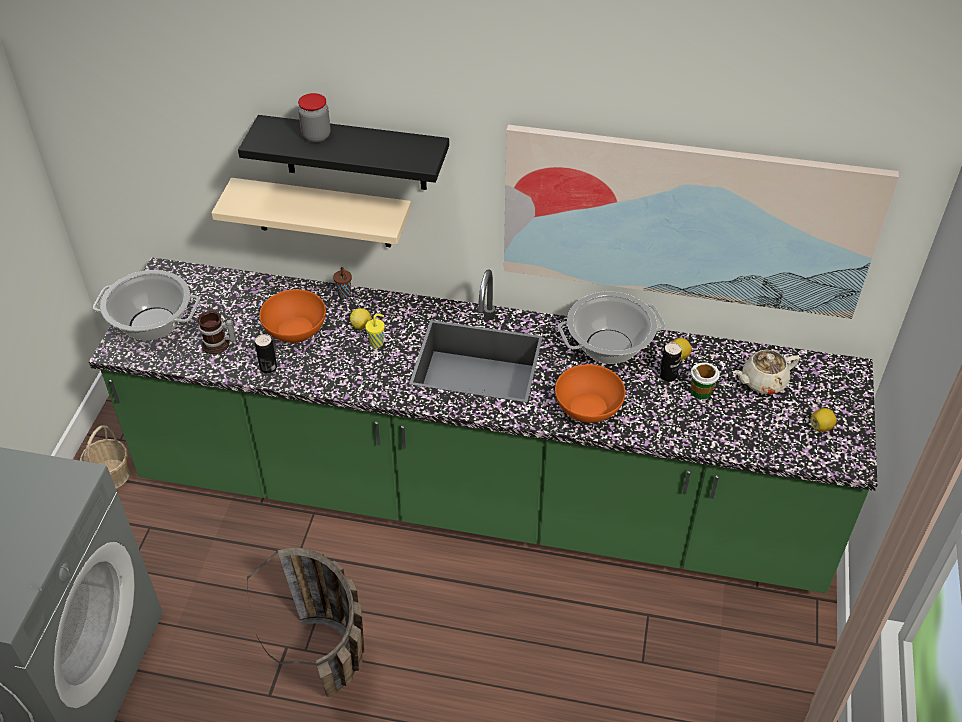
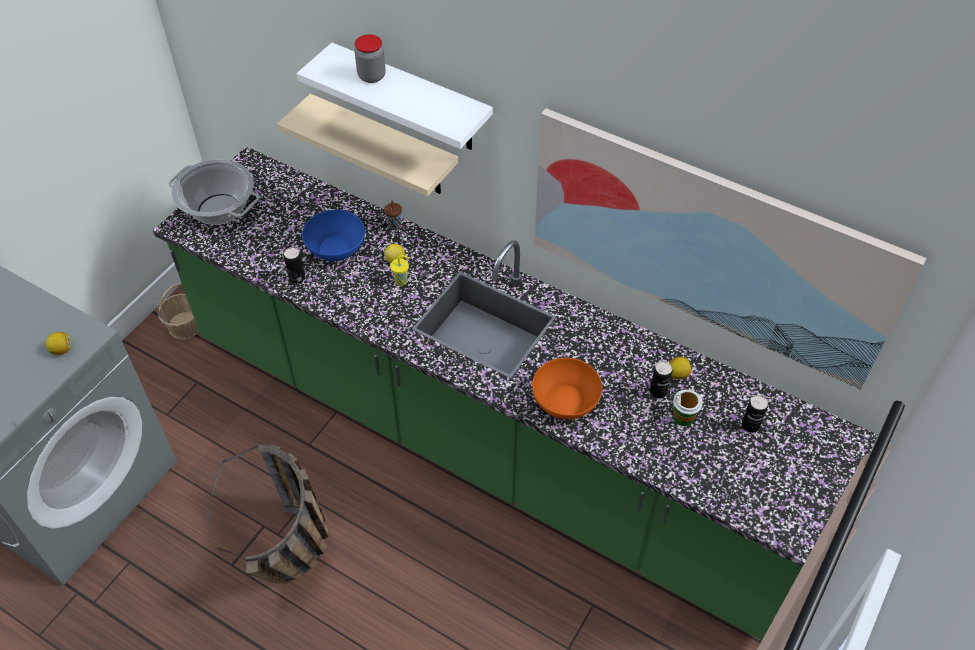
camera: 20 degrees right, 5 degrees up
mug [198,311,237,354] -> none
black shelf [238,115,449,190] -> white shelf [297,43,493,150]
orange bowl [259,289,326,343] -> blue bowl [302,210,365,261]
cooking pot [558,292,665,364] -> none
beige teapot [733,350,799,394] -> can [742,395,768,433]
lemon [810,408,837,432] -> lemon moved to [46,332,71,355]

